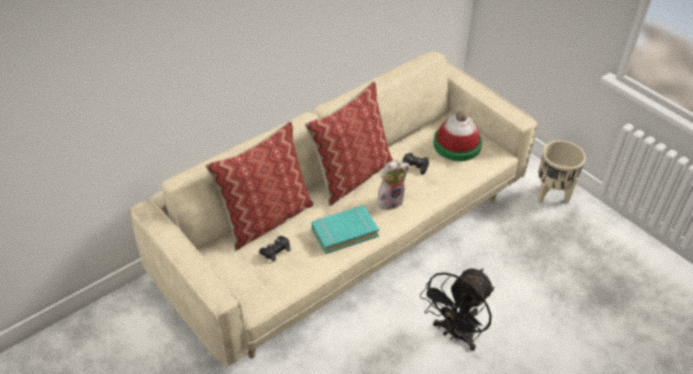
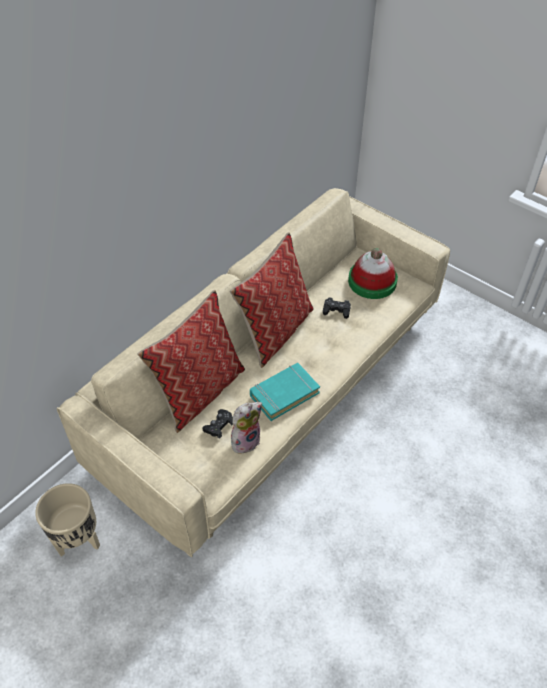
camera: 10 degrees left, 5 degrees up
plush toy [378,160,410,210] -> plush toy moved to [231,402,262,454]
black fan [420,268,495,351] -> none
beige planter [537,140,586,203] -> beige planter moved to [35,483,100,557]

